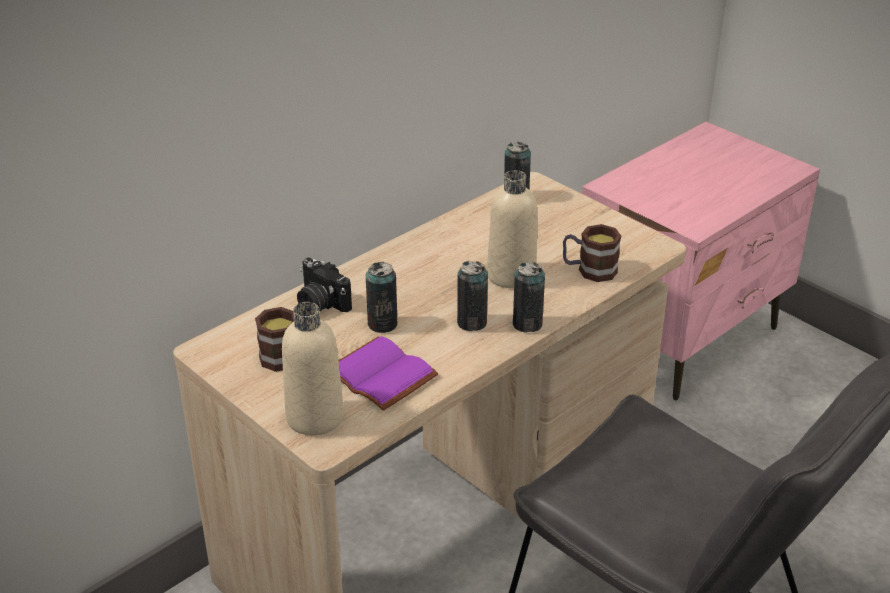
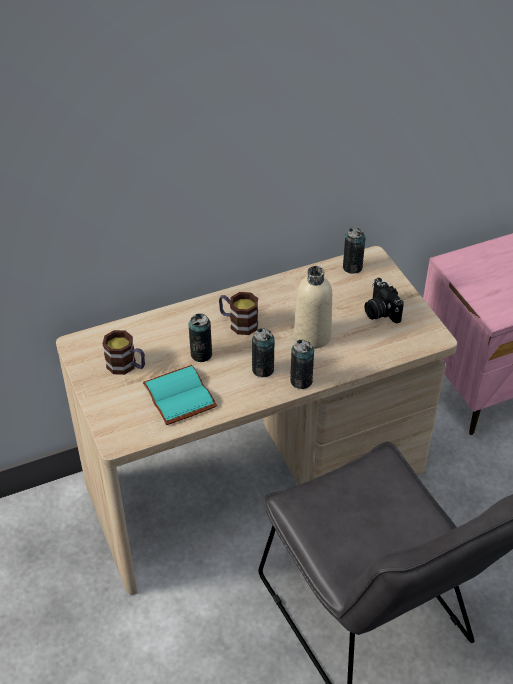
camera: 20 degrees right, 10 degrees up
beige bottle [282,302,344,436] -> none
camera [297,257,352,312] -> camera moved to [365,278,404,323]
purple book [339,336,438,411] -> turquoise book [143,365,217,425]
mug [563,224,621,282] -> mug moved to [219,292,258,335]

